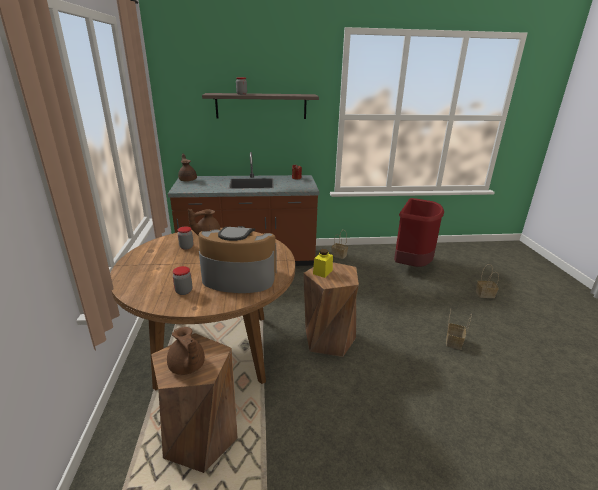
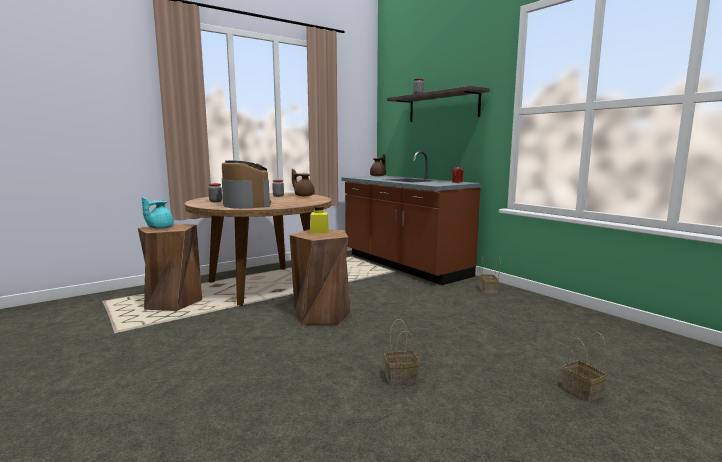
camera: 60 degrees right, 15 degrees down
brown teapot [167,327,205,375] -> turquoise teapot [142,197,174,229]
red trash can [394,198,444,267] -> none

